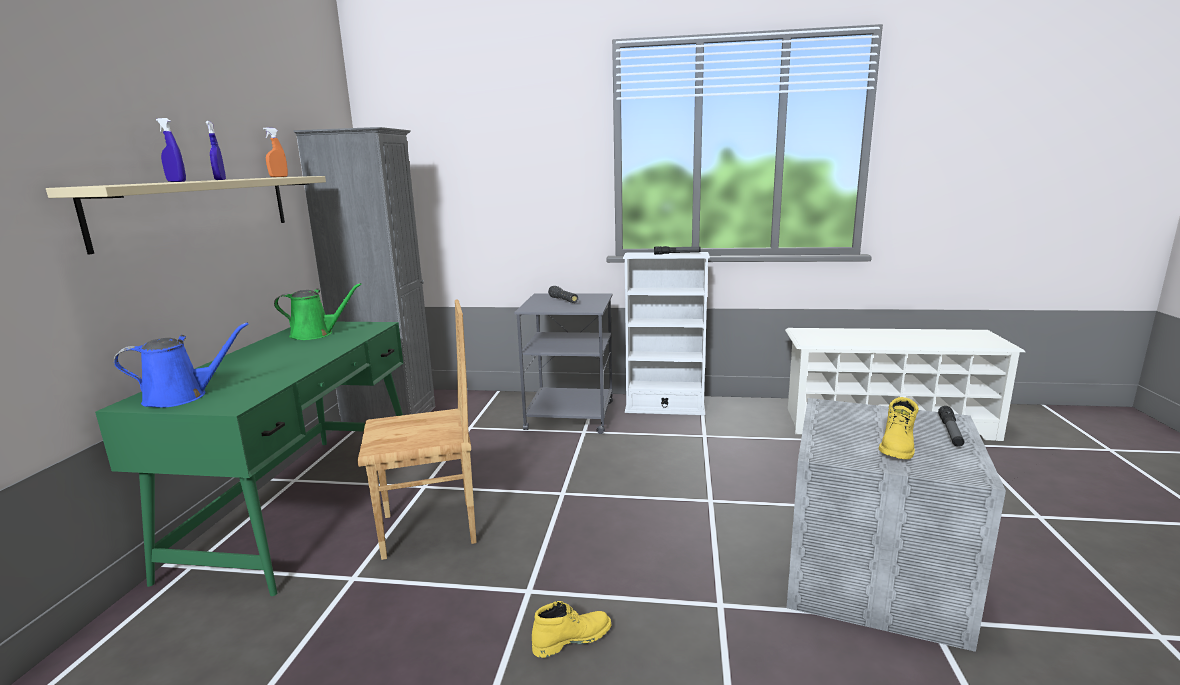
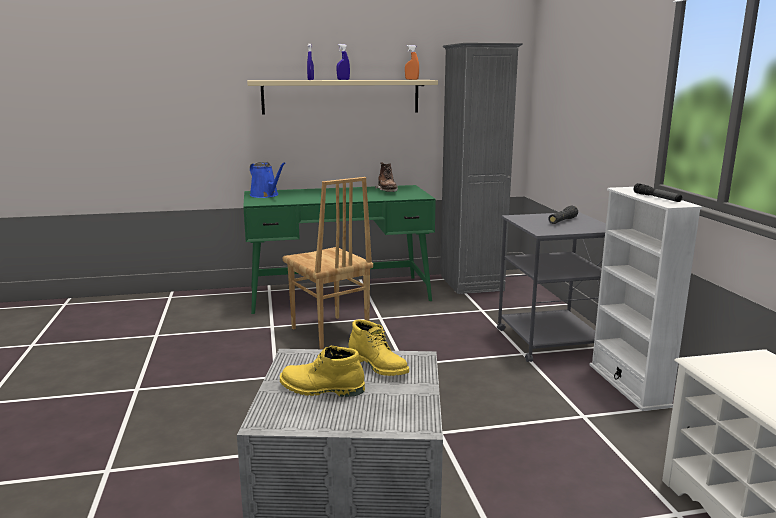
camera: 70 degrees right, 0 degrees up
green watering can [274,283,362,340] -> brown boot [375,162,398,192]
yellow boot [532,601,611,658] -> yellow boot moved to [349,319,409,376]
flashlight [938,406,964,447] -> none

